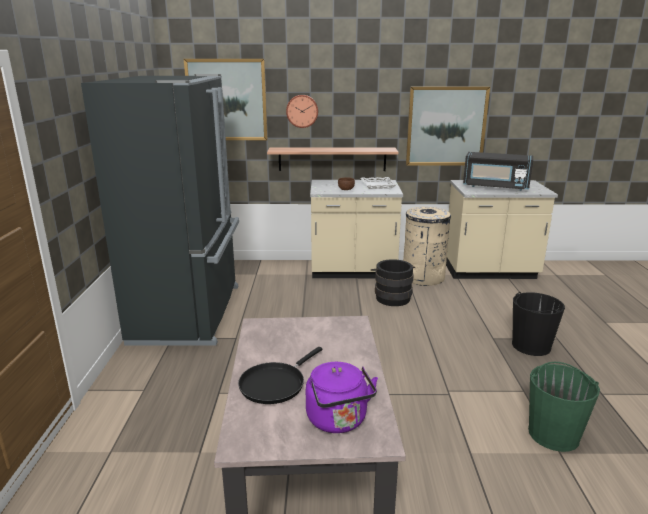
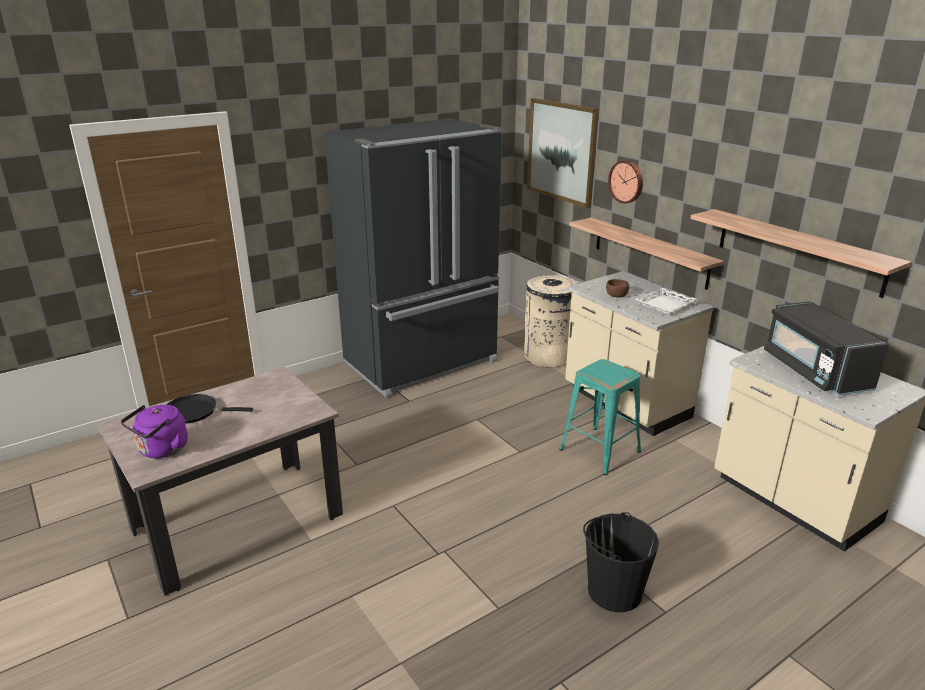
camera: 55 degrees right, 5 degrees up
black bucket [371,259,415,306] -> turquoise stool [559,359,641,475]
beige trash can [403,207,451,286] -> beige trash can moved to [524,275,577,367]
picture [406,86,490,166] -> shelf [690,209,911,298]
green bucket [528,362,600,452] -> none

